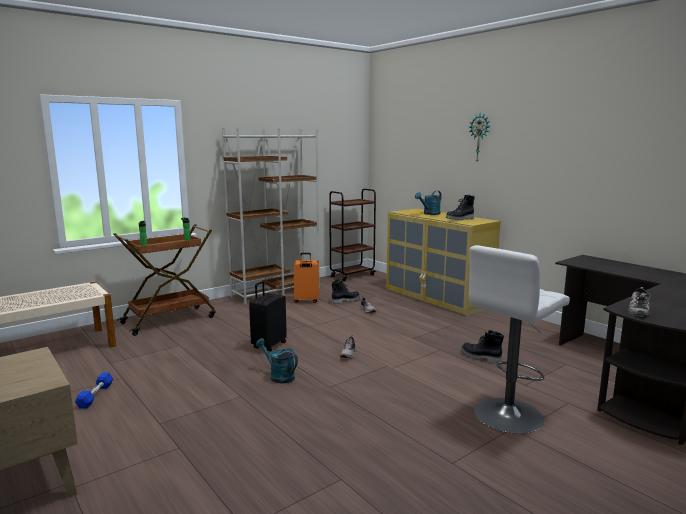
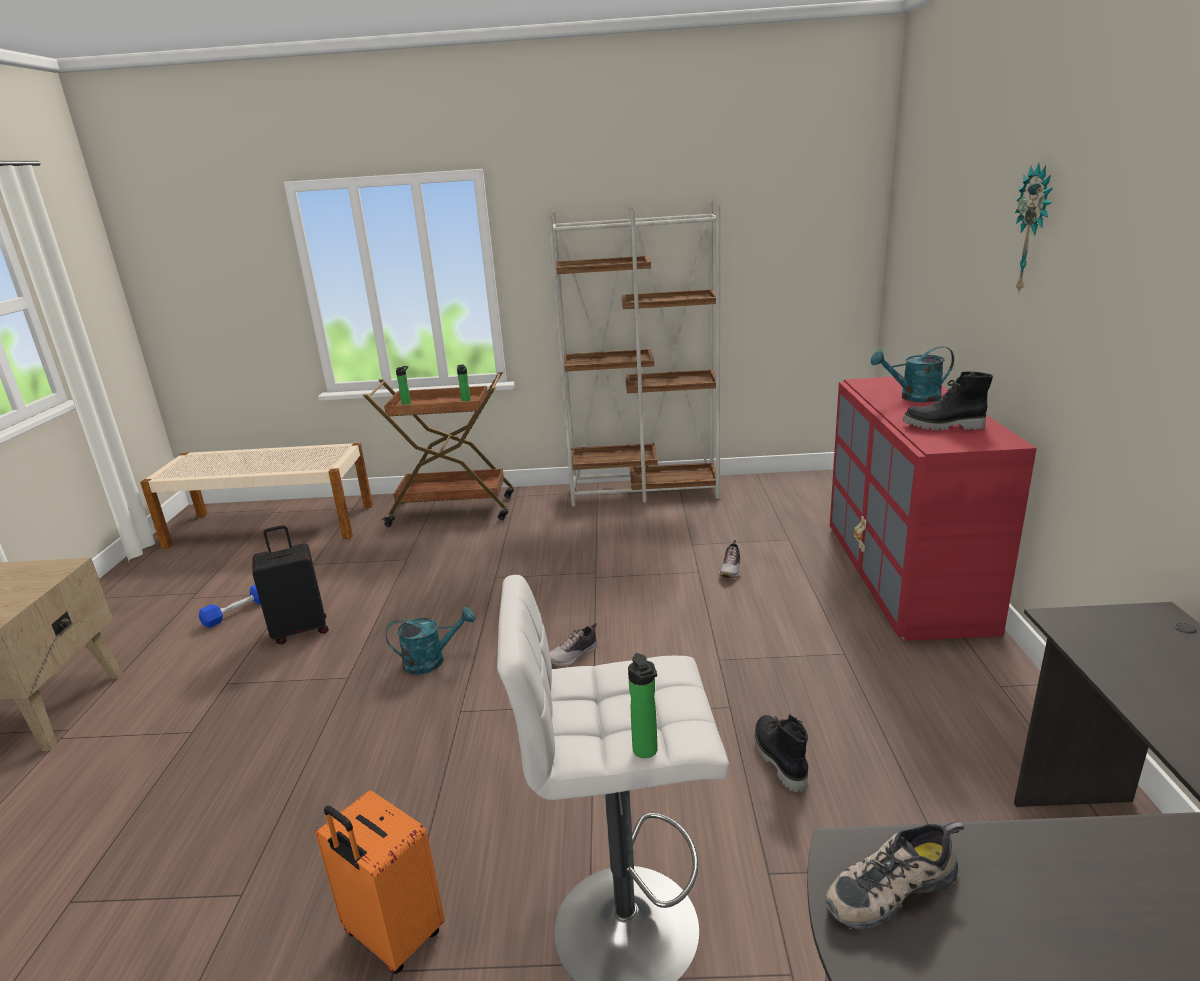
camera: 40 degrees right, 10 degrees up
black suitcase [249,281,287,351] -> black suitcase moved to [252,525,328,644]
turquoise watering can [256,338,298,383] -> turquoise watering can turned 90 degrees clockwise [386,607,476,674]
orange suitcase [293,253,319,303] -> orange suitcase moved to [315,790,445,974]
brown cart [329,189,376,281] -> none
black boot [332,279,360,304] -> none
yellow cabinet [386,209,501,316] -> red cabinet [830,376,1037,641]
none -> bottle [628,653,658,758]

